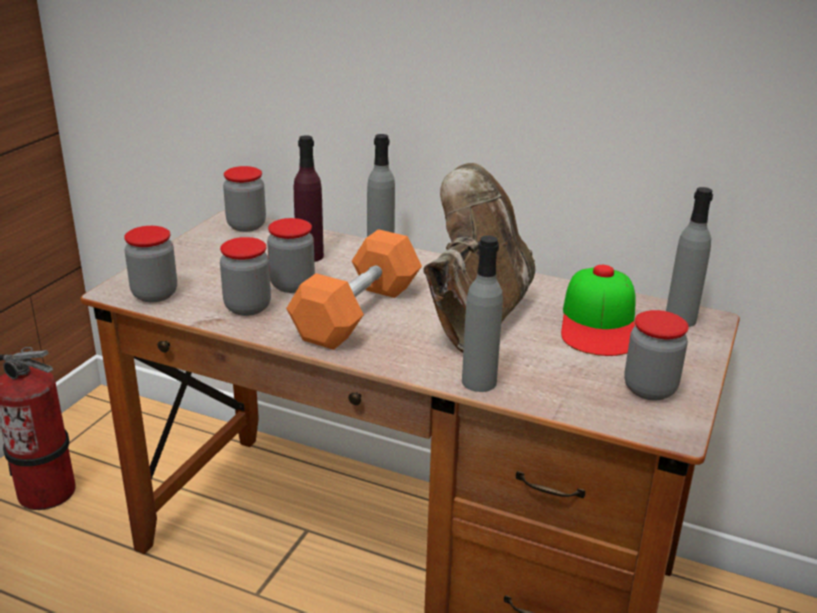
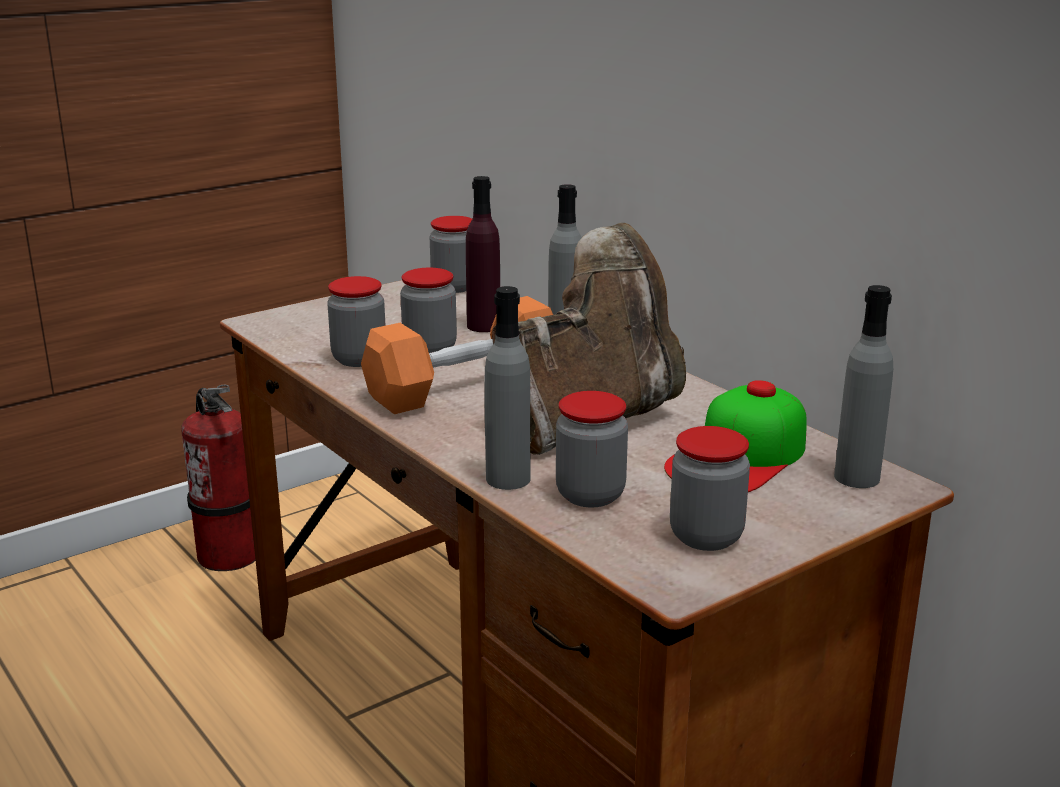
camera: 30 degrees right, 5 degrees down
jar [124,226,177,302] -> jar moved to [556,391,628,507]

